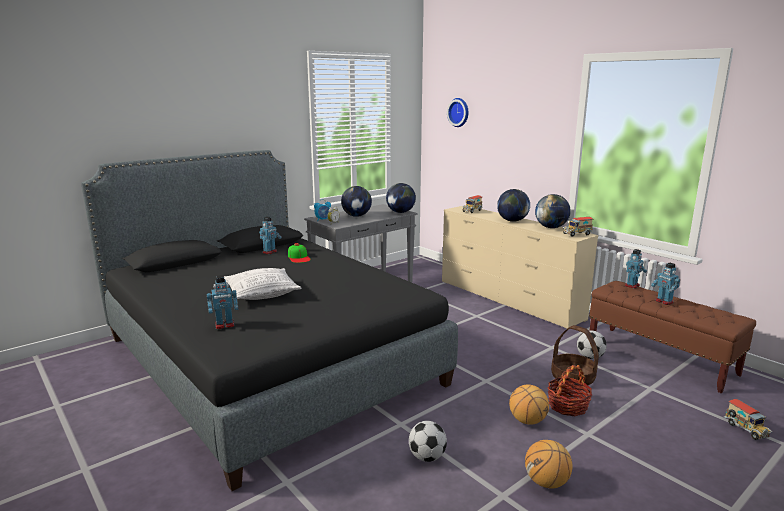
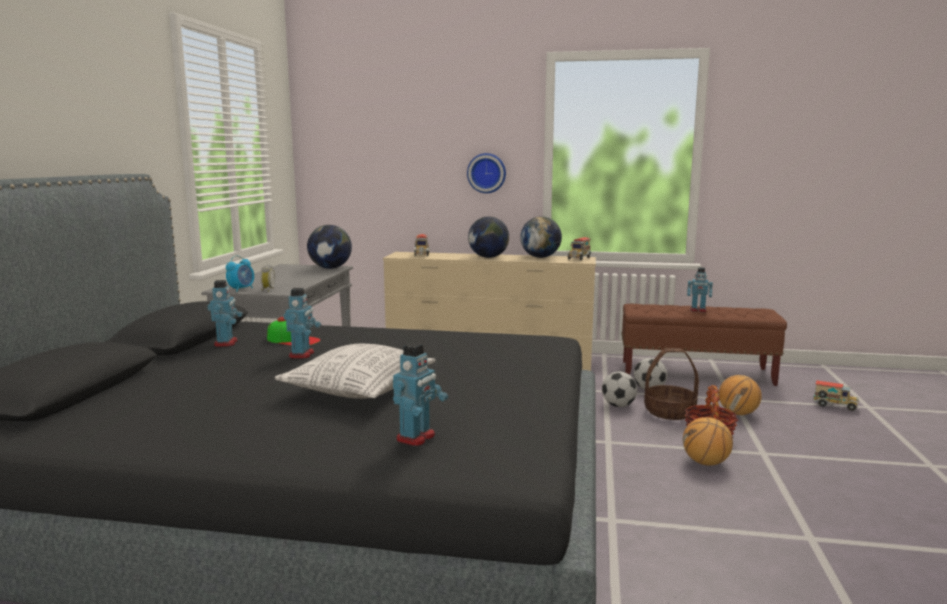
camera: 40 degrees left, 5 degrees down
globe [341,186,372,217] -> none
football [409,421,447,462] -> football moved to [602,372,637,407]
wall clock [447,98,468,127] -> wall clock moved to [467,153,506,193]
basketball [525,440,572,489] -> basketball moved to [719,375,762,415]
toy robot [625,249,647,289] -> toy robot moved to [283,288,321,359]

